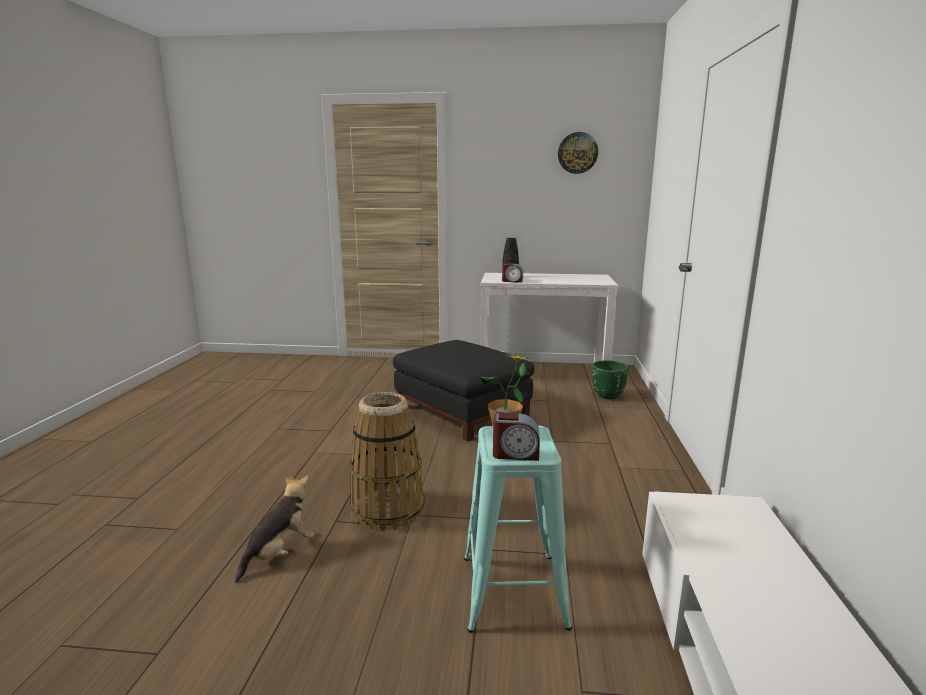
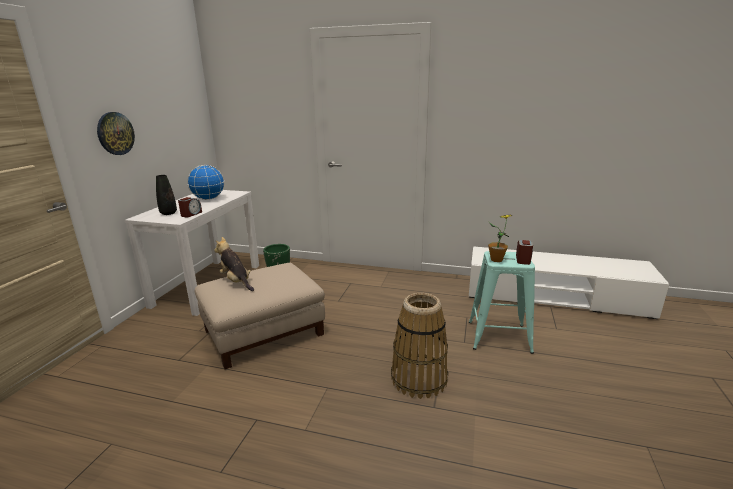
camera: 80 degrees left, 5 degrees up
plush toy [235,474,315,583] -> plush toy moved to [214,237,254,291]
black ottoman [393,340,534,441] -> beige ottoman [195,263,325,369]
wall clock [558,132,598,174] -> wall clock moved to [97,112,135,155]
none -> globe [187,165,224,200]

